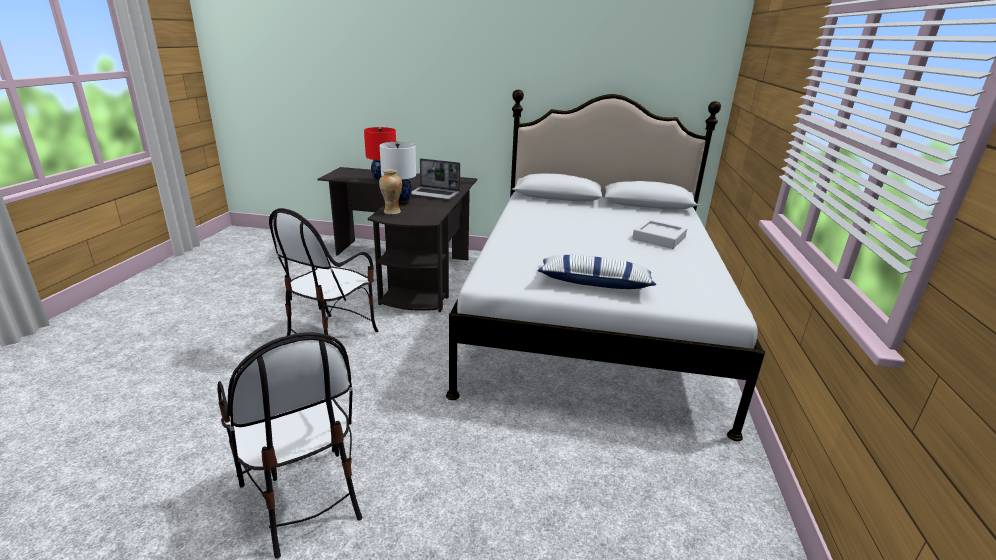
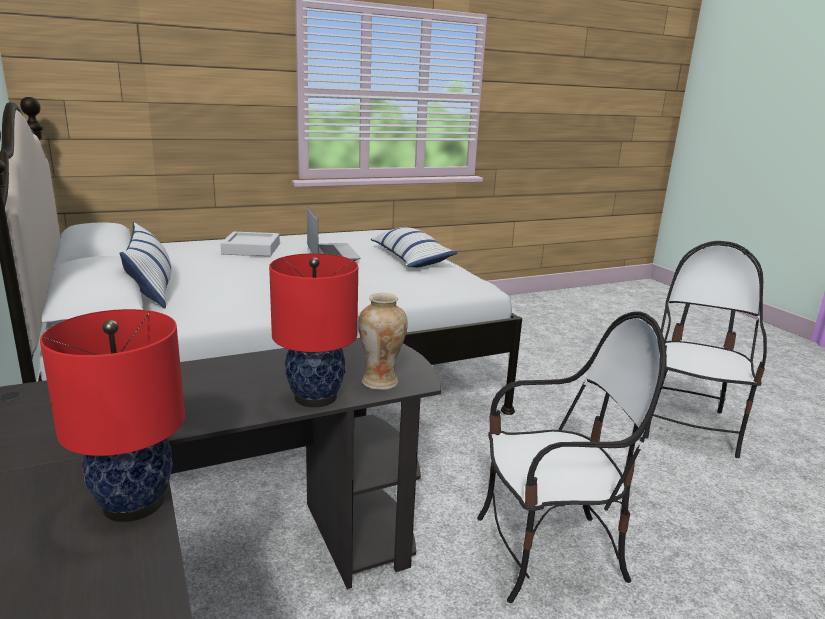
camera: 125 degrees left, 5 degrees down
white table lamp [380,142,416,205] -> red table lamp [269,253,358,407]
laptop [411,158,460,200] -> laptop moved to [307,206,360,261]
none -> pillow [119,222,172,309]

